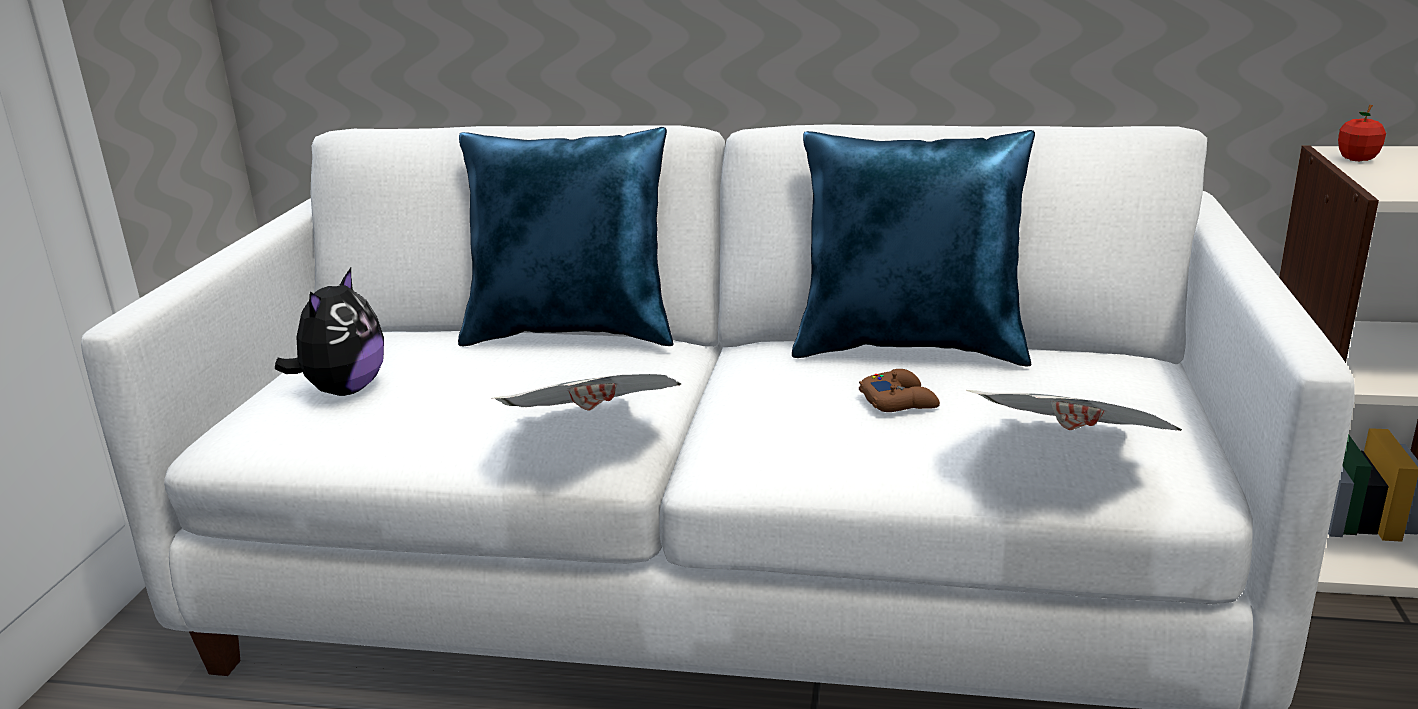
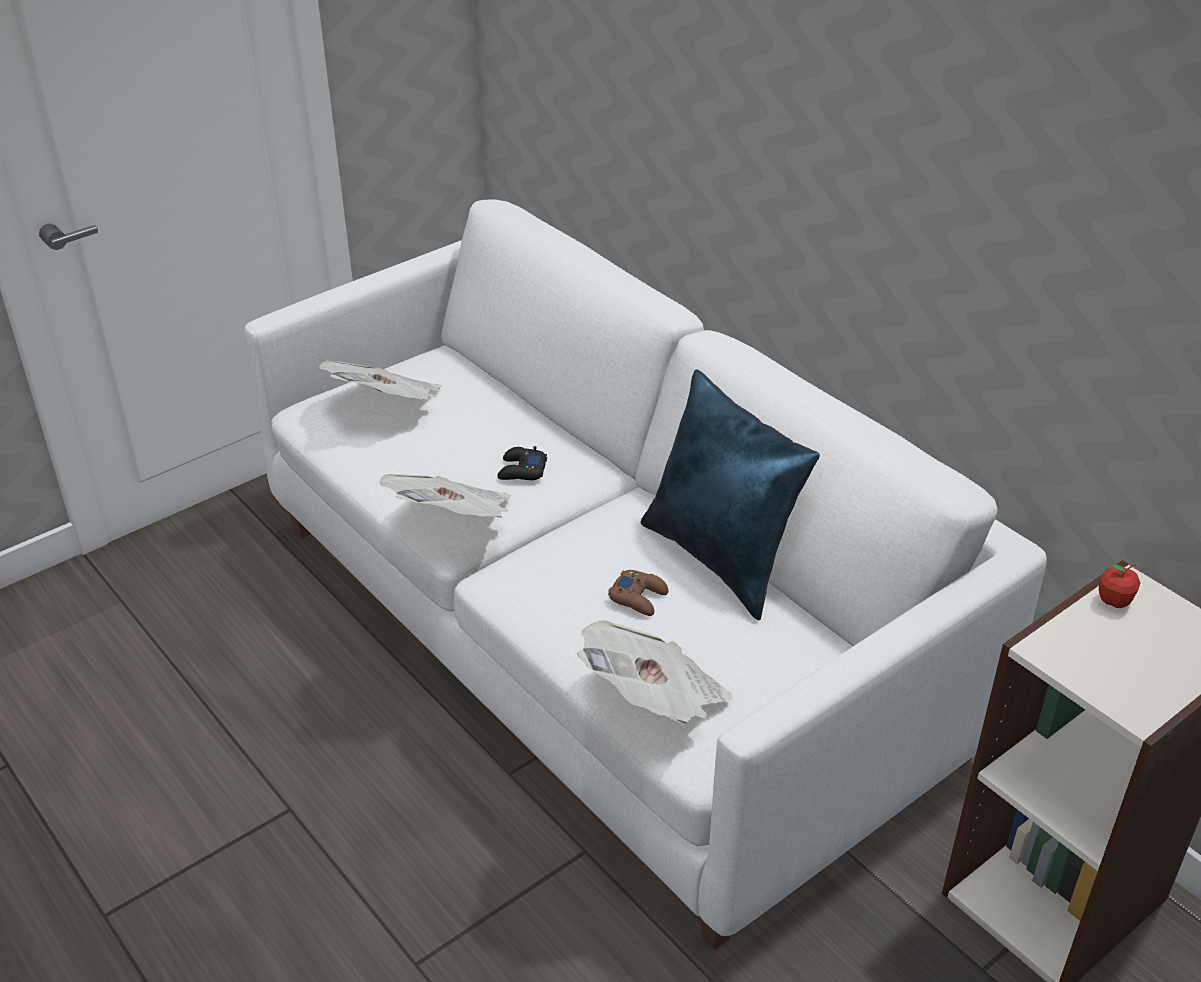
camera: 40 degrees right, 15 degrees up
plush toy [275,268,384,396] -> newspaper [319,361,442,401]
blue pillow [458,127,674,346] -> none
none -> black game controller [497,446,547,480]

